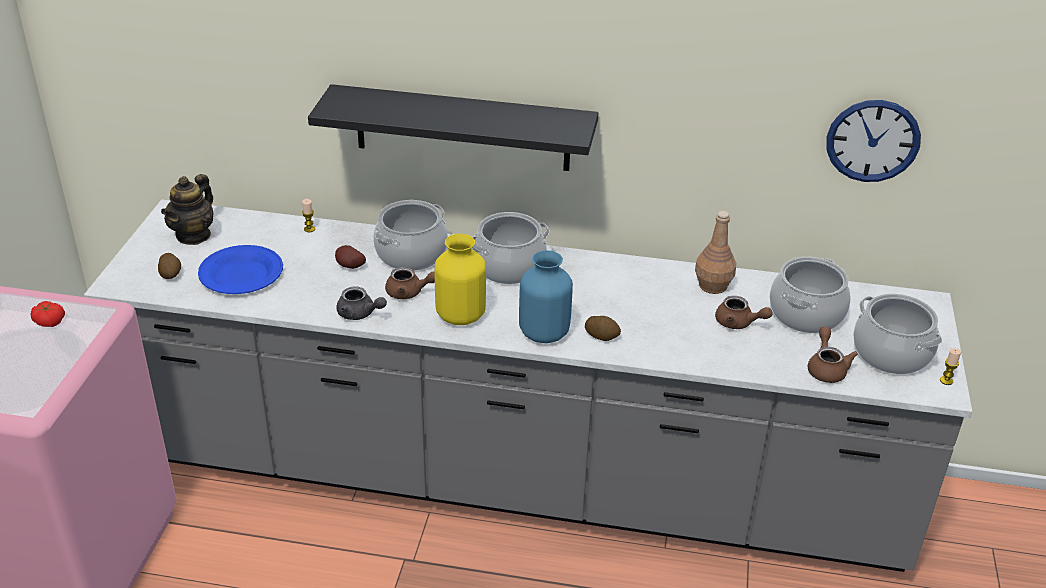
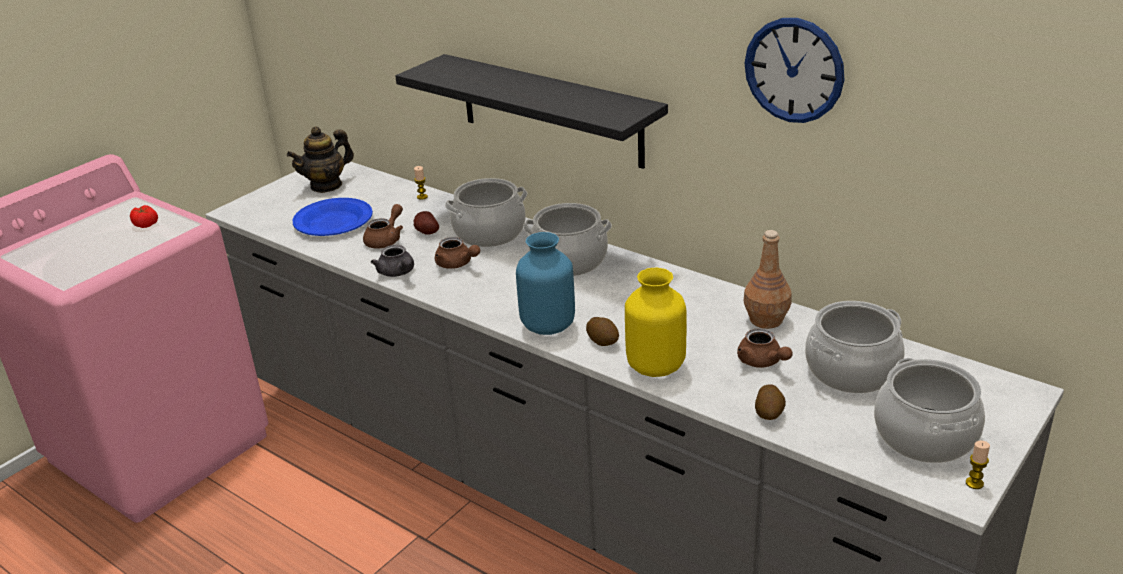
camera: 30 degrees right, 5 degrees down
potato [158,253,181,279] -> potato moved to [755,384,786,420]
yellow vase [435,234,486,325] -> yellow vase moved to [625,268,687,377]
brown teapot [808,326,858,383] -> brown teapot moved to [363,204,403,249]
wall clock [826,100,921,182] -> wall clock moved to [745,18,844,123]

